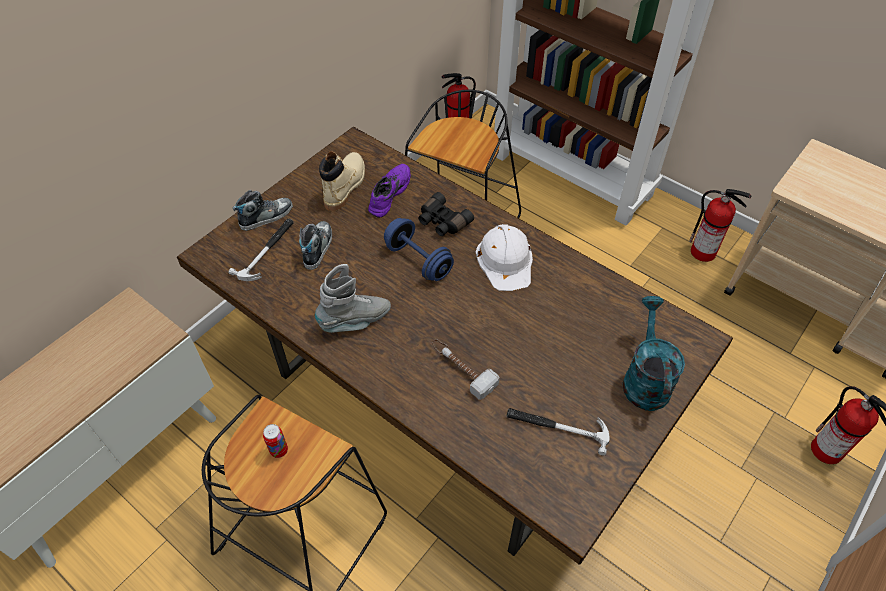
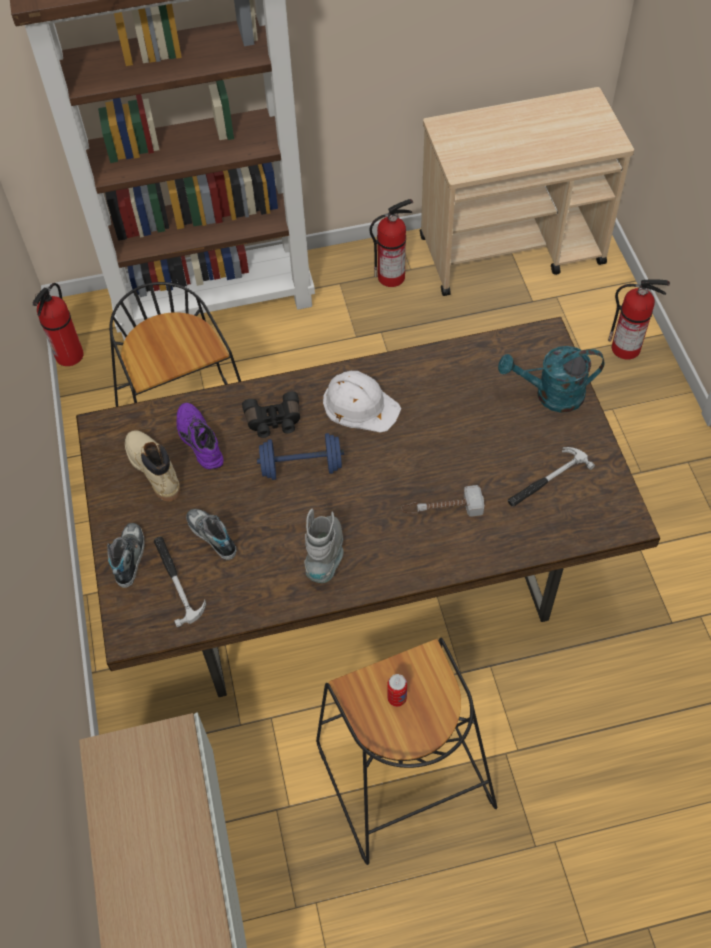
camera: 50 degrees left, 5 degrees up
turquoise watering can [623,296,685,411] -> turquoise watering can turned 45 degrees counterclockwise [498,346,604,413]

